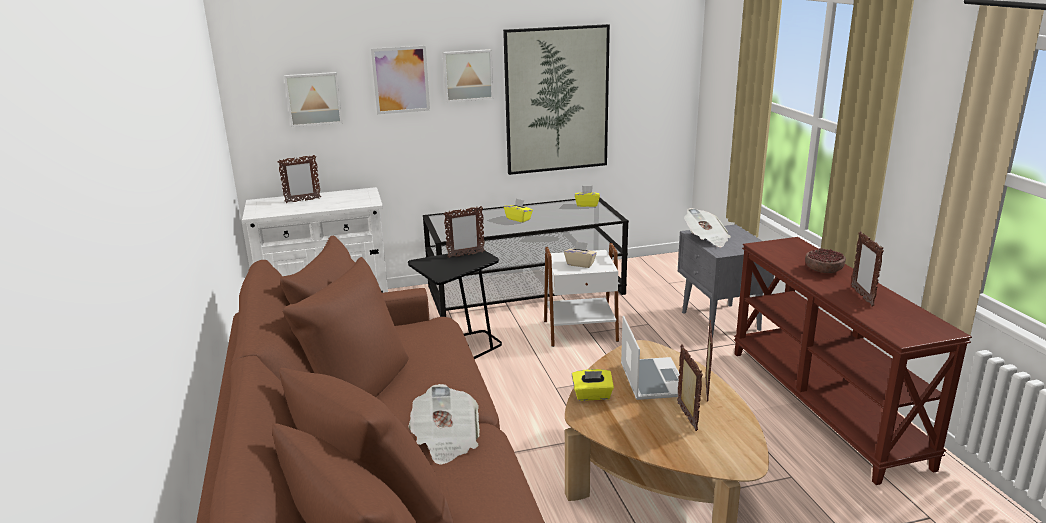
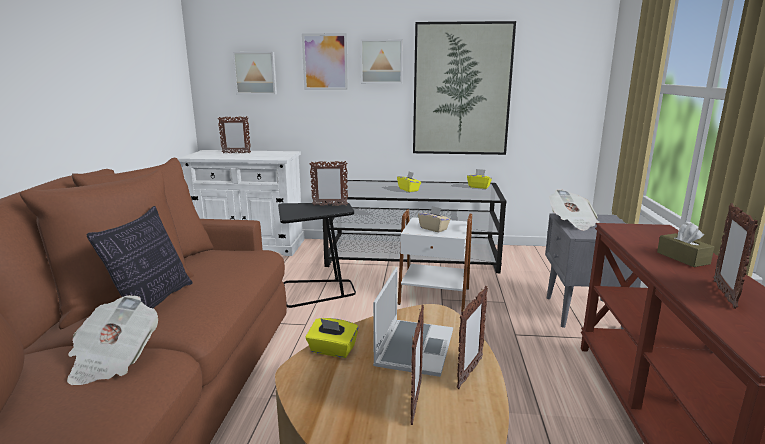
camera: 20 degrees right, 5 degrees down
bowl [805,248,846,273] -> brown tissue box [657,223,714,267]
none -> pillow [87,206,193,308]

